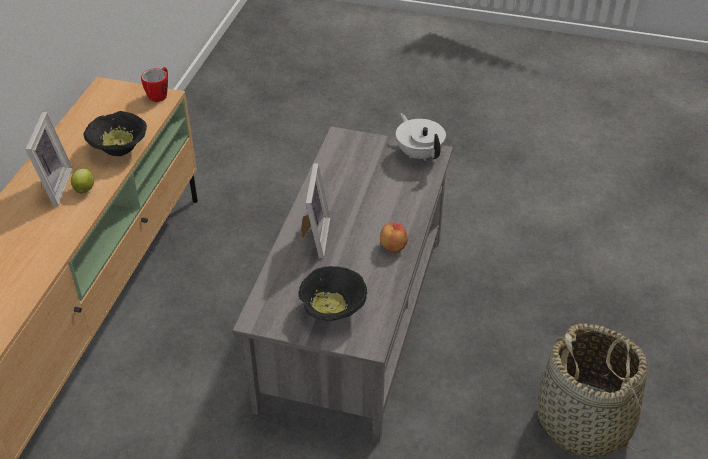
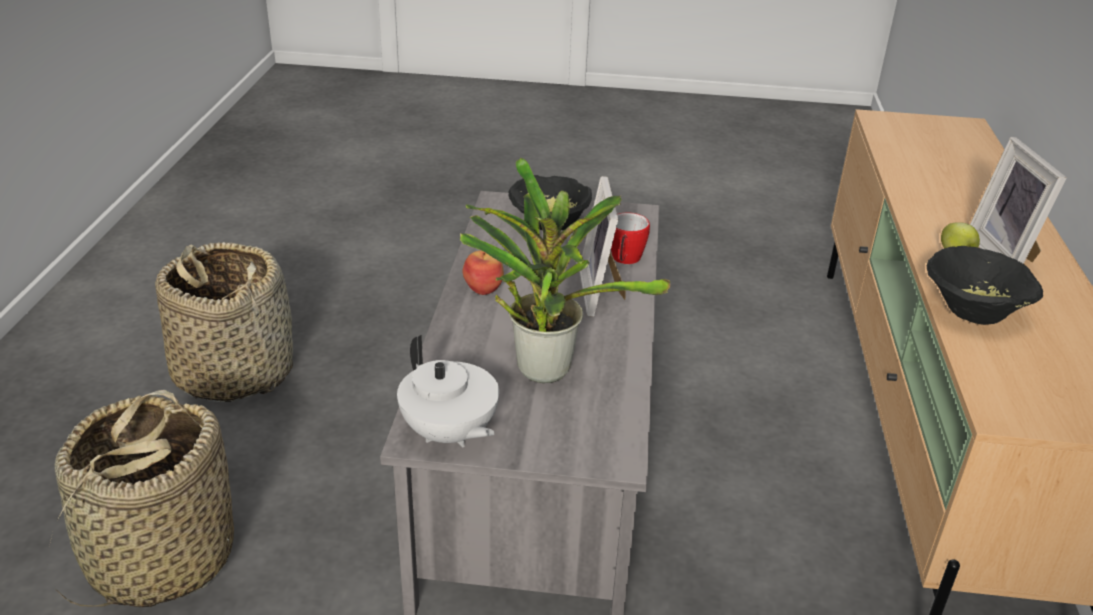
camera: 170 degrees right, 10 degrees down
mug [141,67,168,102] -> mug moved to [611,212,650,264]
none -> basket [47,390,234,607]
none -> potted plant [460,158,670,383]

